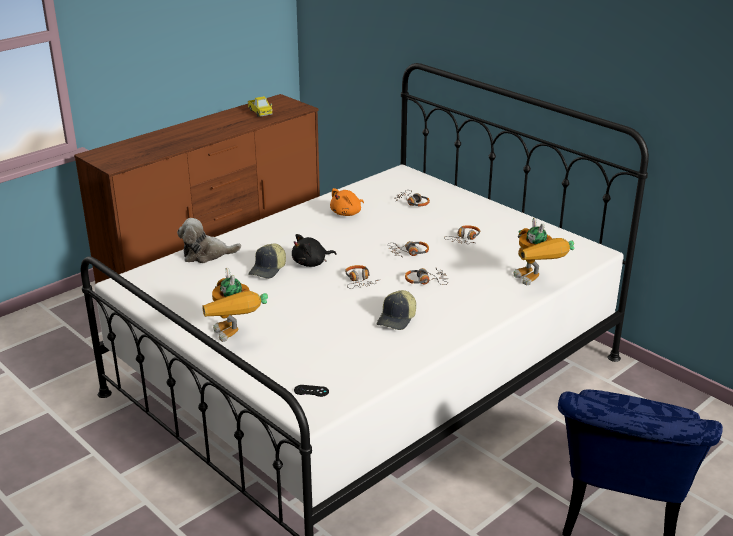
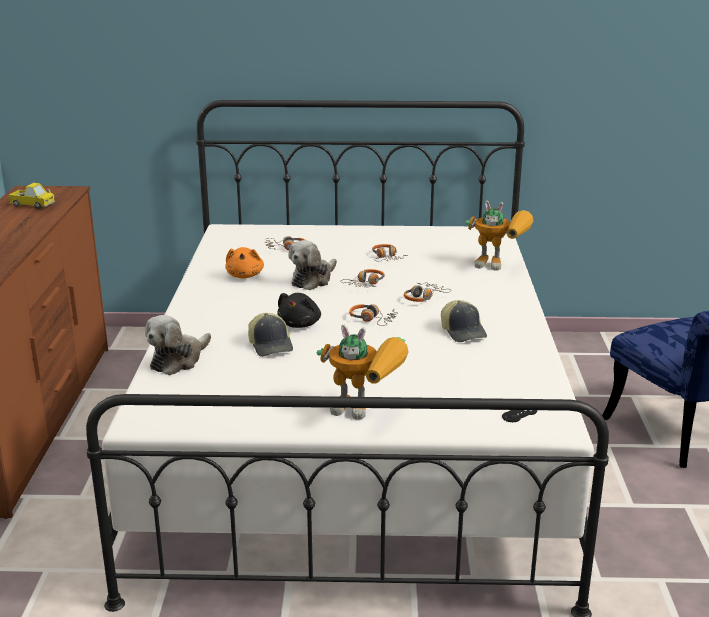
camera: 45 degrees left, 5 degrees down
none -> plush toy [288,240,337,290]

